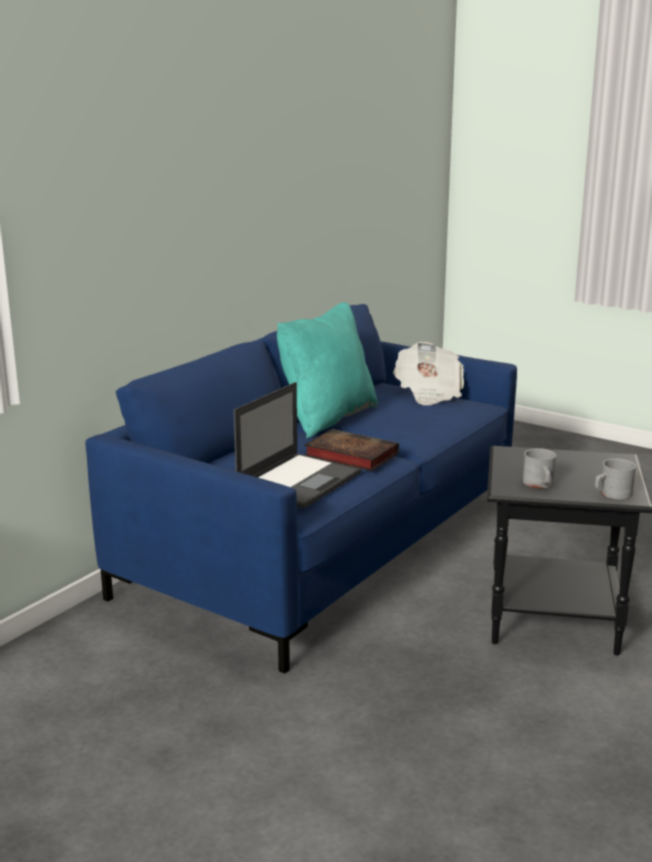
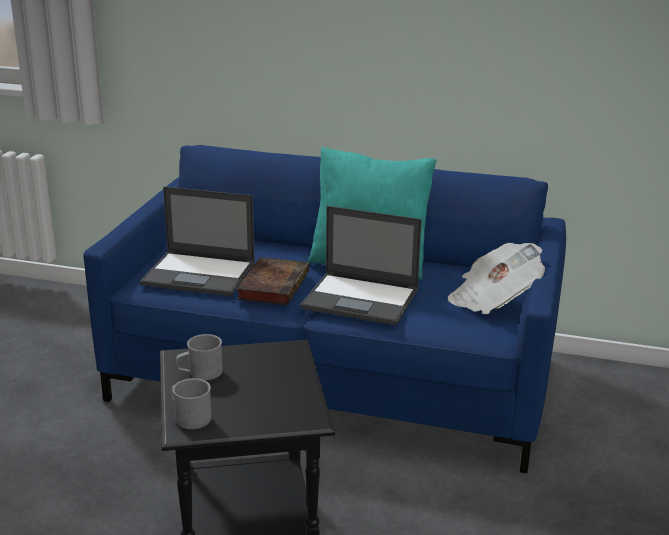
camera: 70 degrees right, 5 degrees up
none -> laptop [300,206,422,325]

